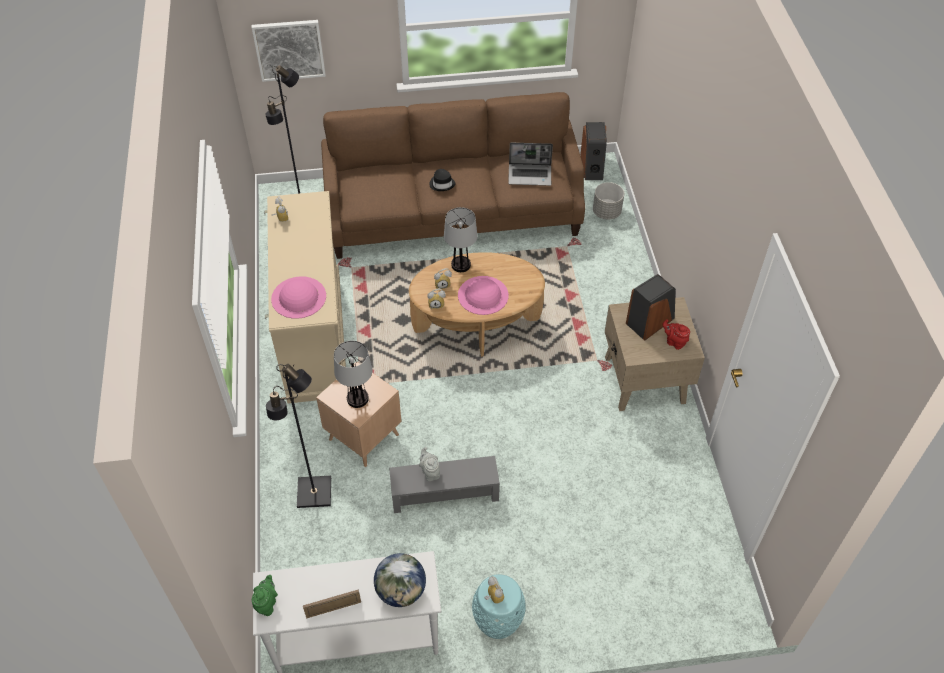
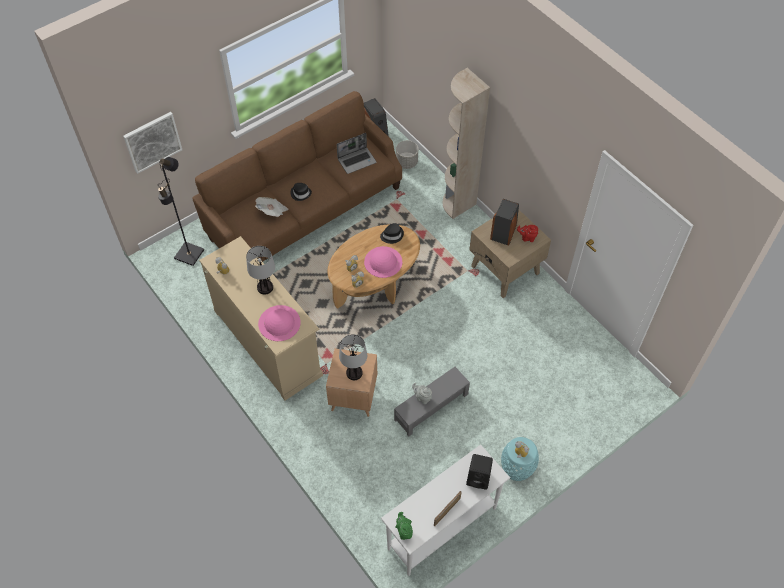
camera: 30 degrees left, 5 degrees up
black floor lamp [266,364,331,508] -> none
globe [374,553,426,607] -> black speaker [466,454,493,490]
table lamp [444,207,478,272] -> table lamp moved to [246,246,275,295]
none -> newspaper [255,197,289,217]
none -> black hat [380,223,404,244]
none -> beige bookcase [443,68,490,219]

